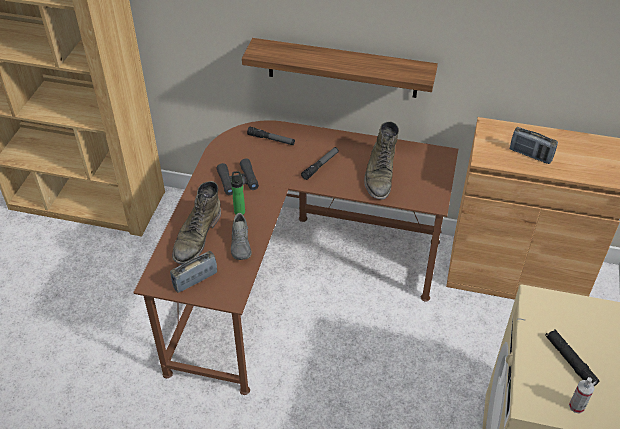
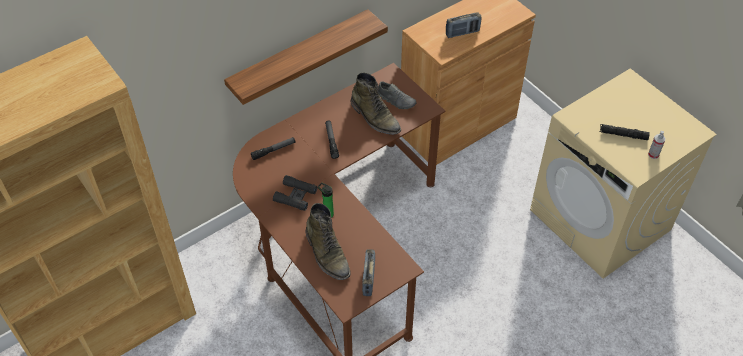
camera: 50 degrees left, 5 degrees up
grey shoe [231,213,252,260] -> grey shoe moved to [378,81,416,109]

